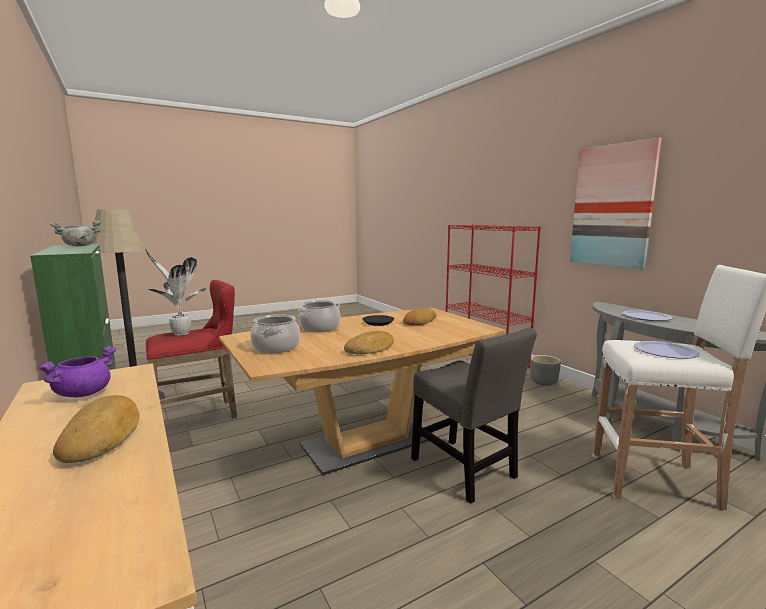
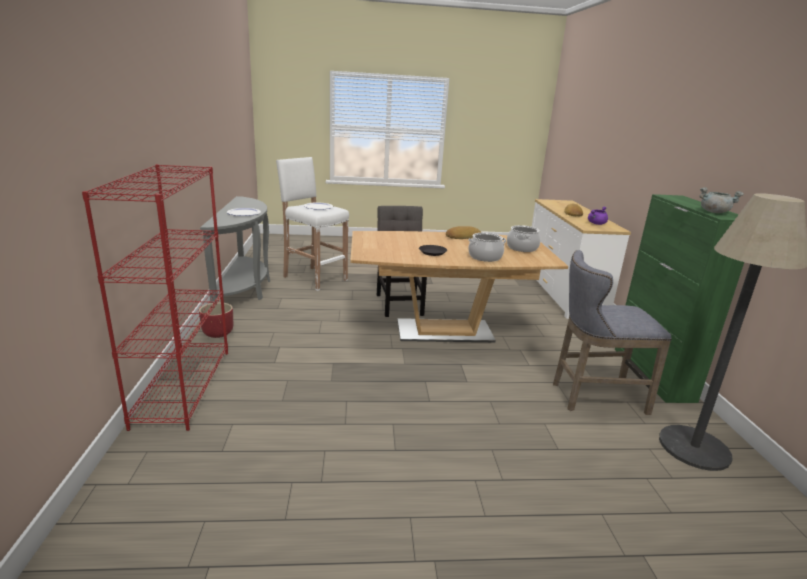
camera: 155 degrees left, 10 degrees up
potted plant [145,249,206,336] -> none
red stool [145,280,237,418] -> grey stool [553,250,672,415]
bread [403,308,436,326] -> none
grey planter [530,355,561,386] -> red planter [199,302,234,338]
picture [570,138,662,269] -> none

